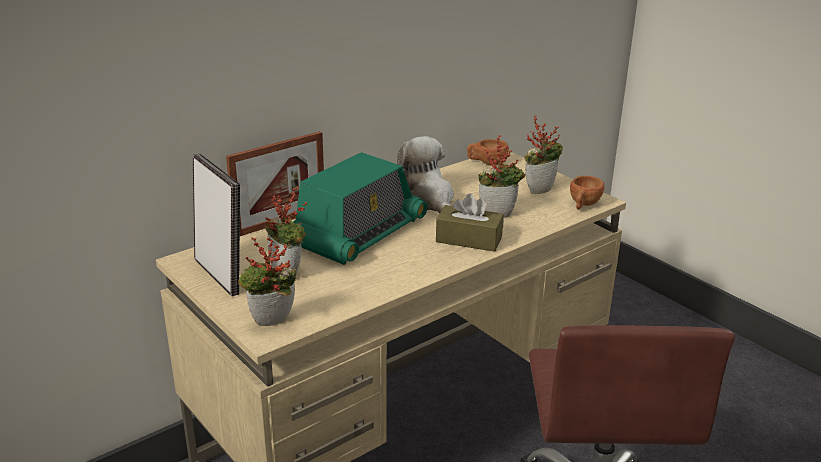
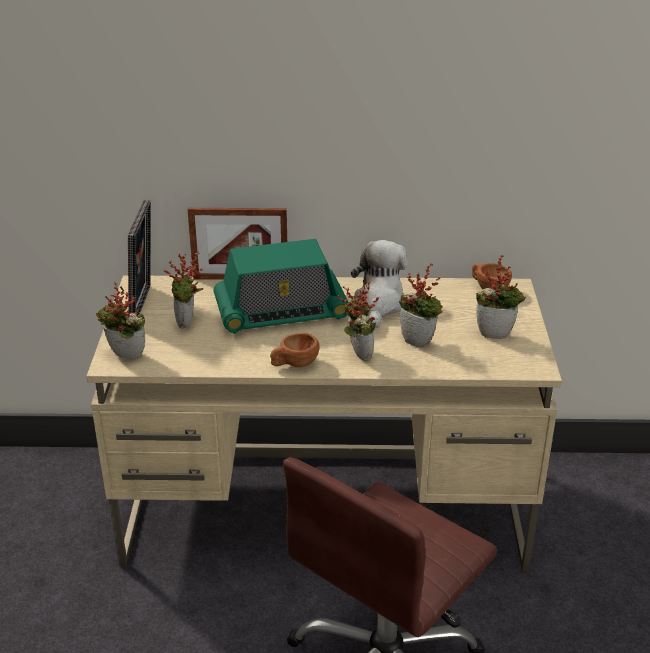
camera: 40 degrees right, 5 degrees up
brown tissue box [436,193,504,252] -> potted plant [337,281,379,361]
brown cup [570,176,605,209] -> brown cup moved to [270,333,320,367]

